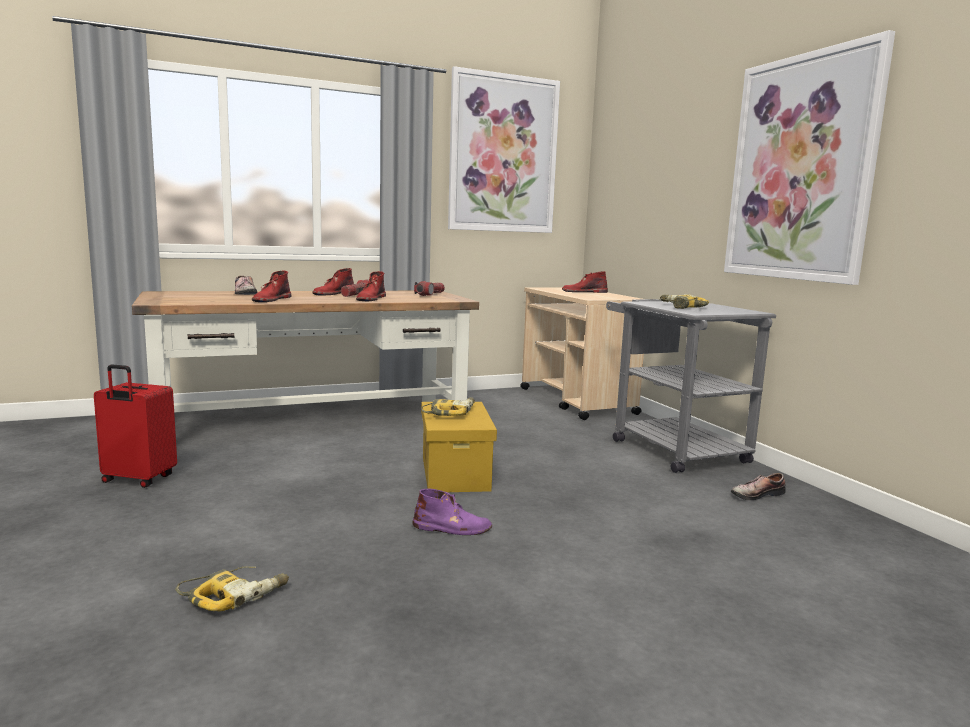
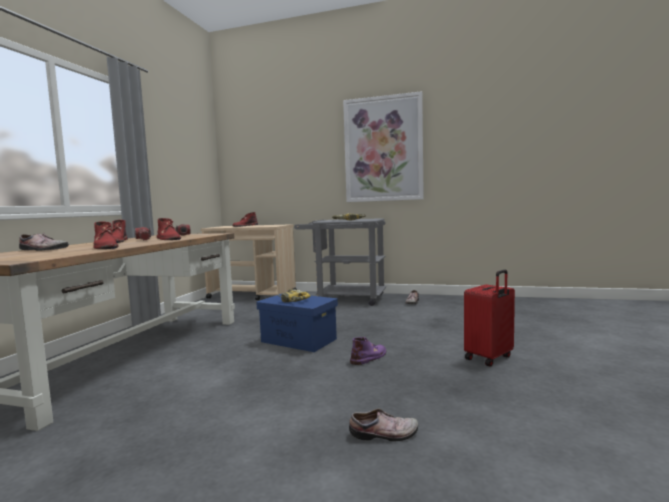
camera: 50 degrees left, 5 degrees down
red suitcase [94,364,177,488] -> red suitcase moved to [464,270,515,366]
power drill [175,566,289,611] -> shoe [349,408,418,441]
yellow storage box [421,402,497,492] -> blue storage box [256,294,338,352]
picture [448,66,560,233] -> none

